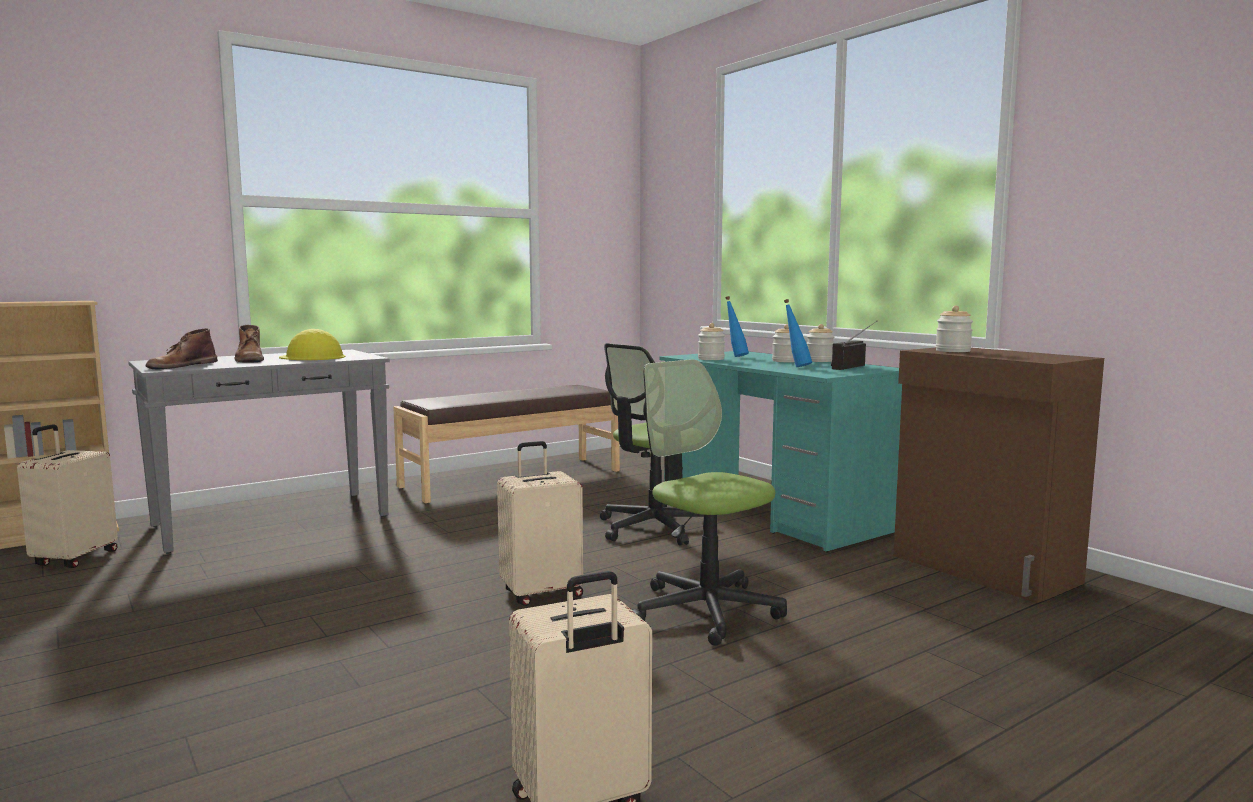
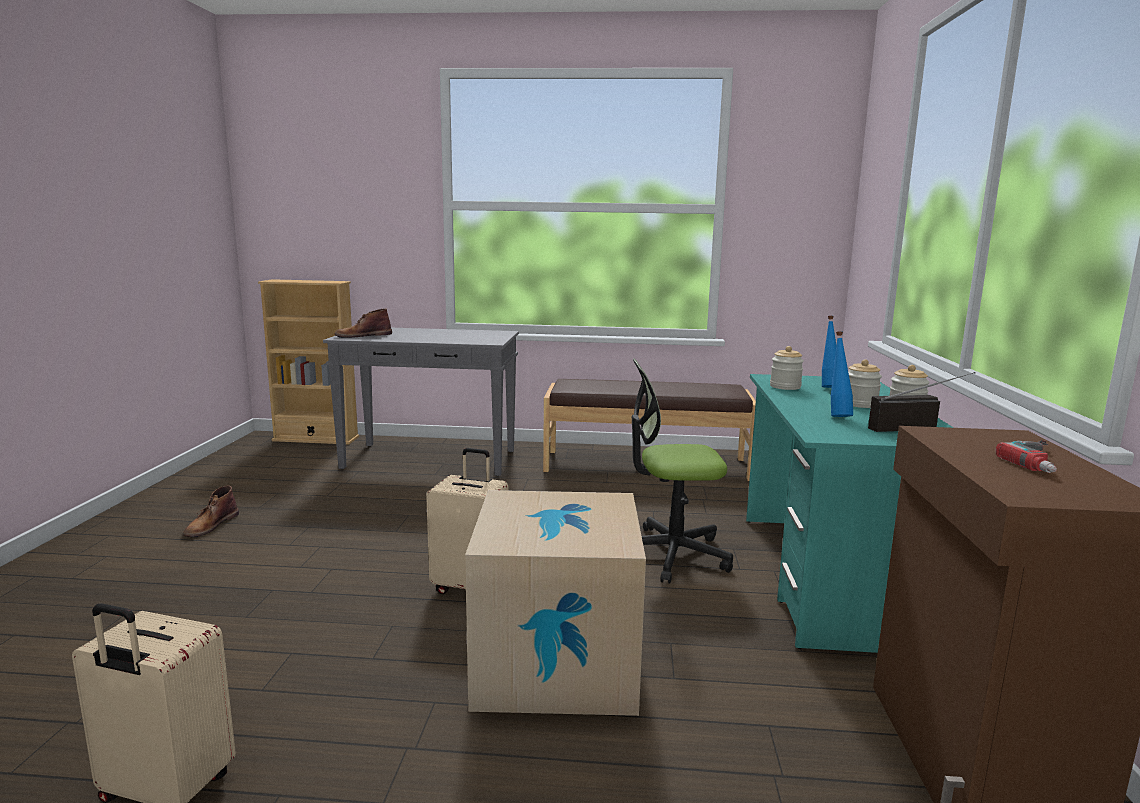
camera: 40 degrees right, 5 degrees up
beige suitcase [17,424,118,568] -> none
brown boot [234,325,264,363] -> brown boot moved to [183,485,239,537]
yellow hard hat [279,329,345,360] -> none
office chair [632,359,787,646] -> cardboard box [465,490,646,716]
jar [936,306,973,352] -> none
none -> power drill [996,440,1057,473]

